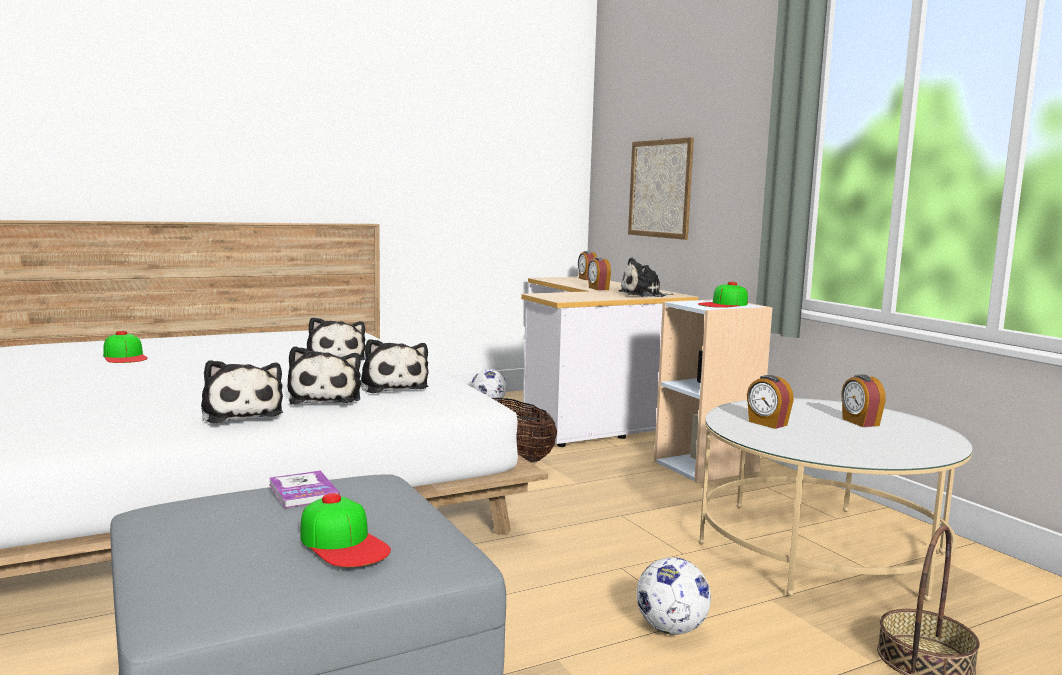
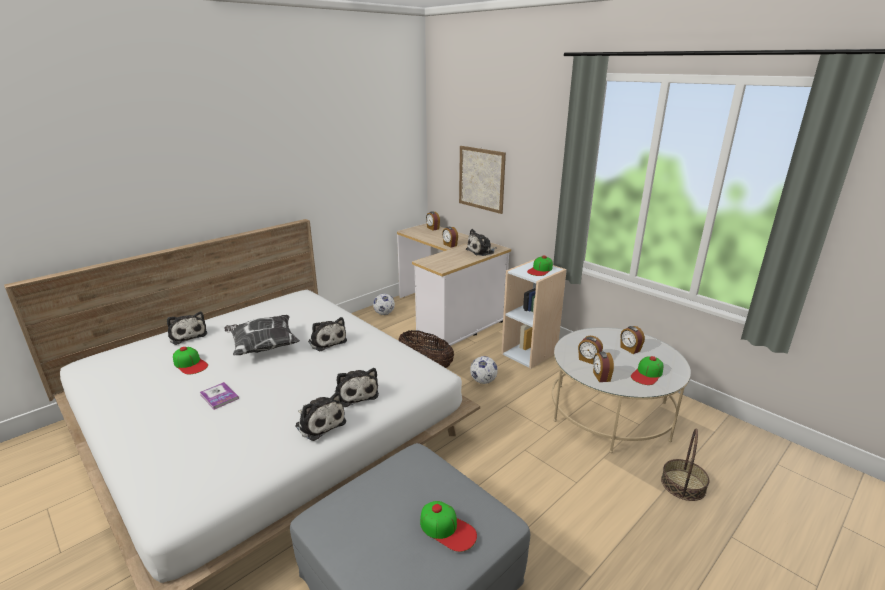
camera: 15 degrees left, 15 degrees up
book [269,471,340,508] -> book moved to [200,382,239,410]
plush toy [360,339,429,393] -> plush toy moved to [167,312,208,345]
football [637,557,711,635] -> football moved to [470,356,498,384]
none -> pillow [224,315,300,355]
none -> alarm clock [593,352,614,382]
none -> cap [631,356,664,385]

